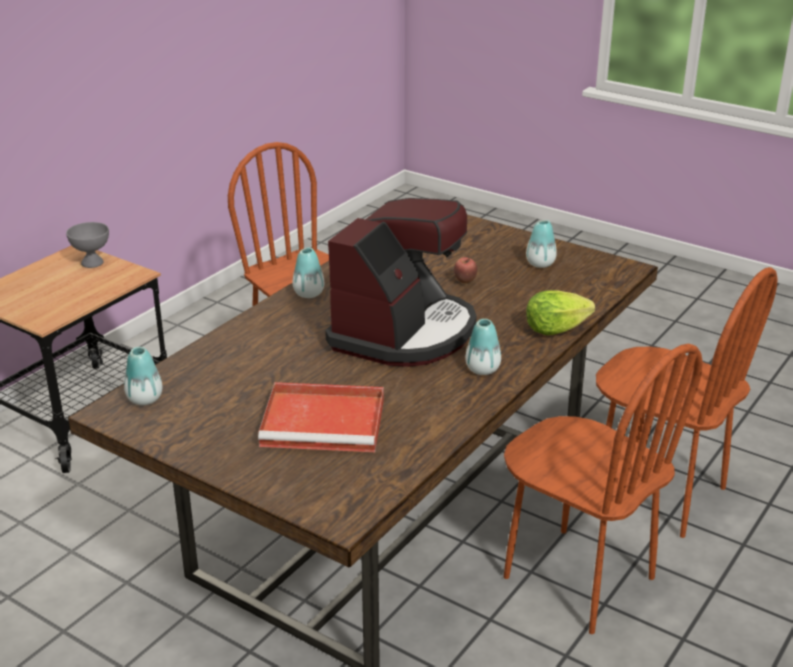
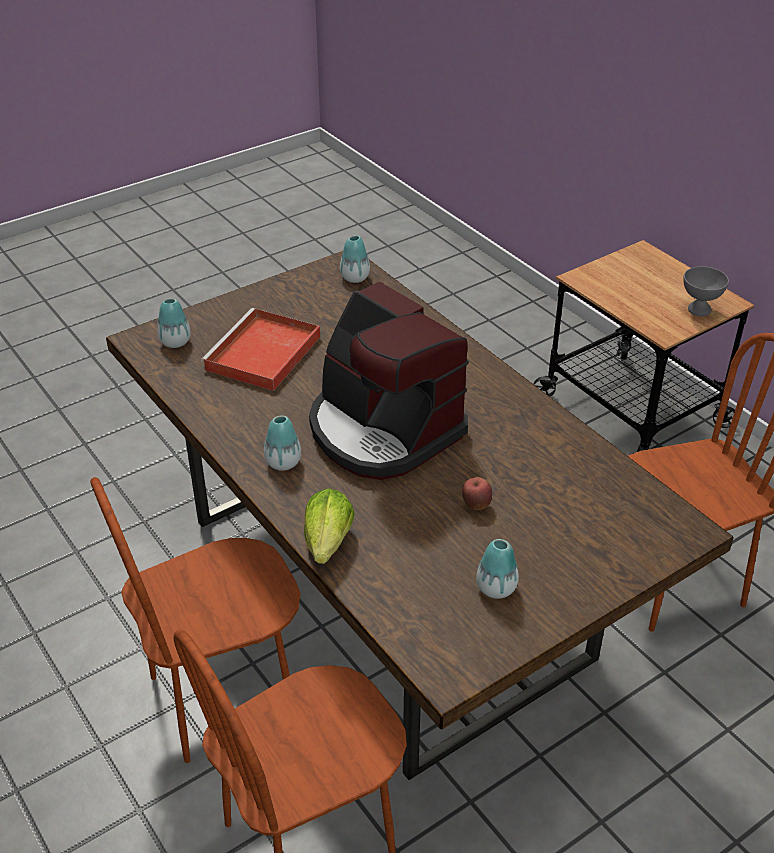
camera: 110 degrees right, 10 degrees up
vase [293,248,324,298] -> vase moved to [157,298,191,348]

